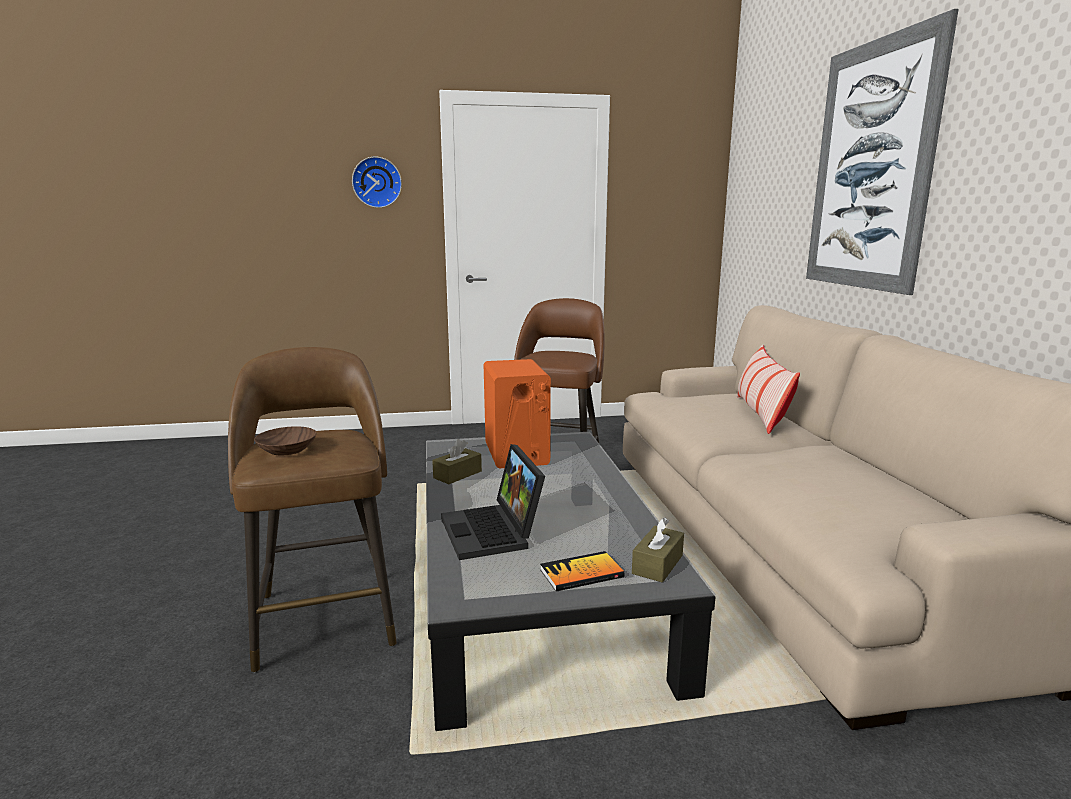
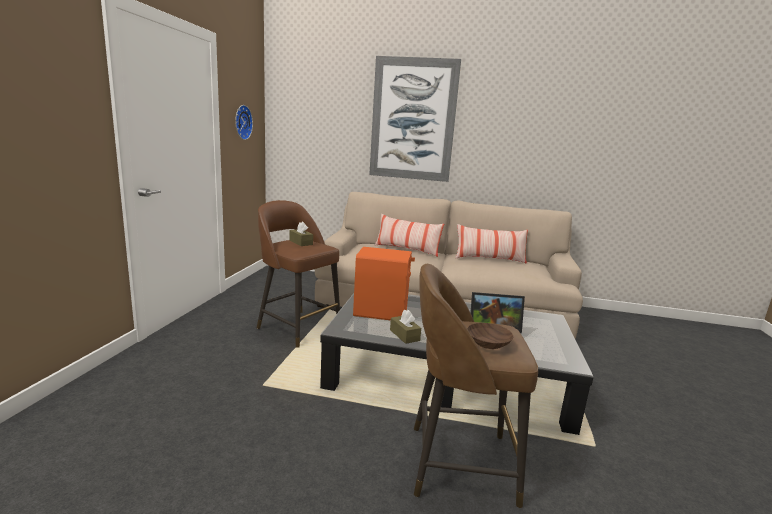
camera: 70 degrees left, 0 degrees up
wall clock [352,156,402,208] -> wall clock moved to [235,105,253,140]
book [540,551,625,591] -> none
brown tissue box [632,518,684,583] -> brown tissue box moved to [289,222,313,246]
none -> pillow [456,224,528,264]

